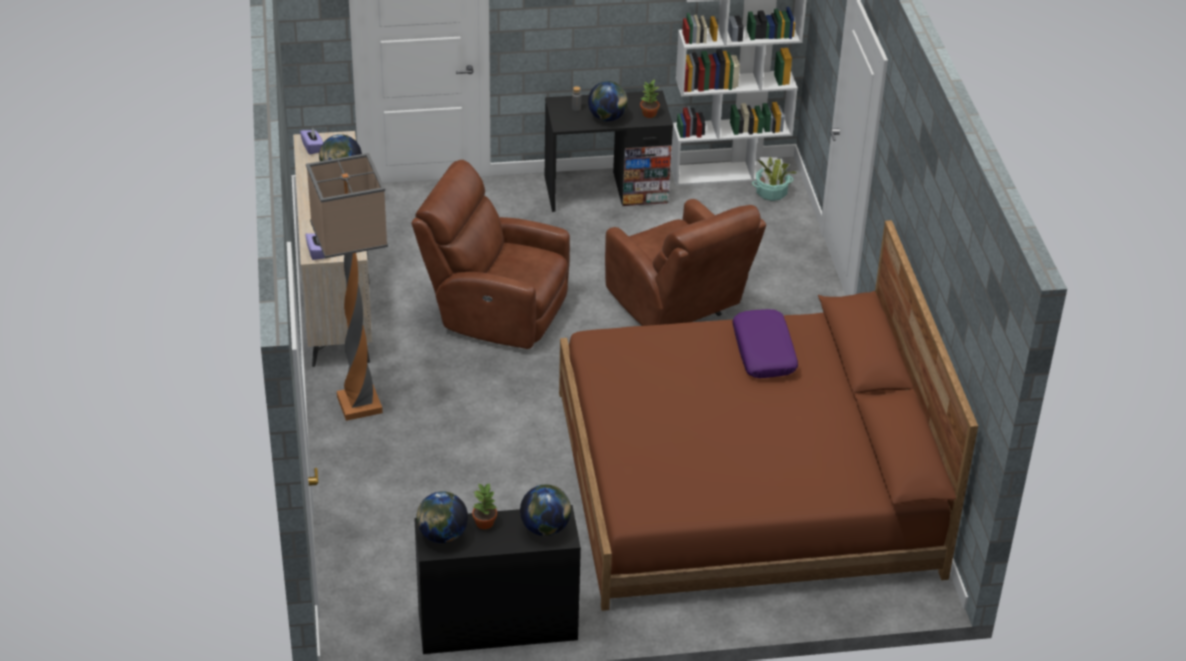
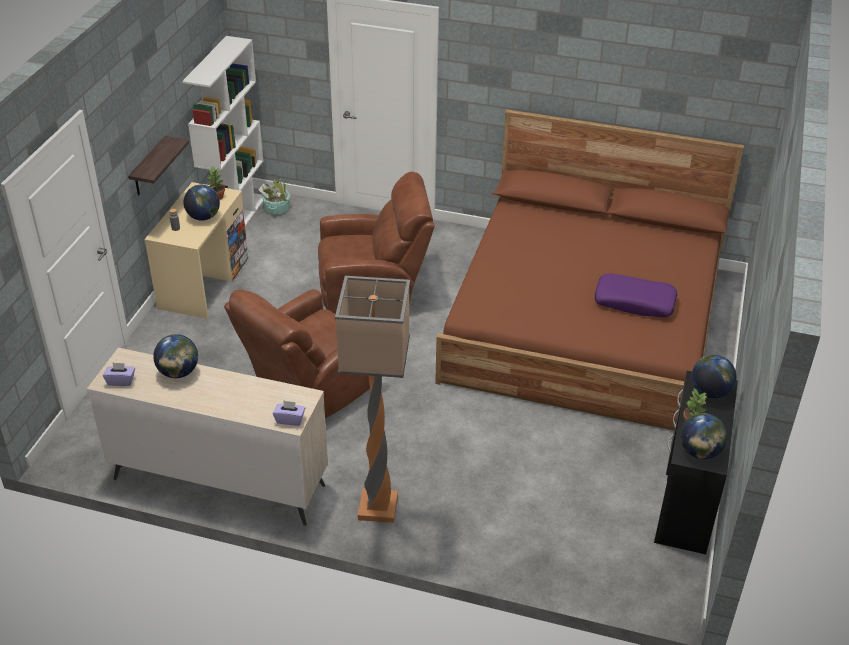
camera: 65 degrees left, 0 degrees up
black desk [545,91,673,212] -> beige desk [144,182,249,319]
purple pillow [732,309,798,378] -> purple pillow moved to [595,273,677,317]
none -> shelf [128,136,189,196]

